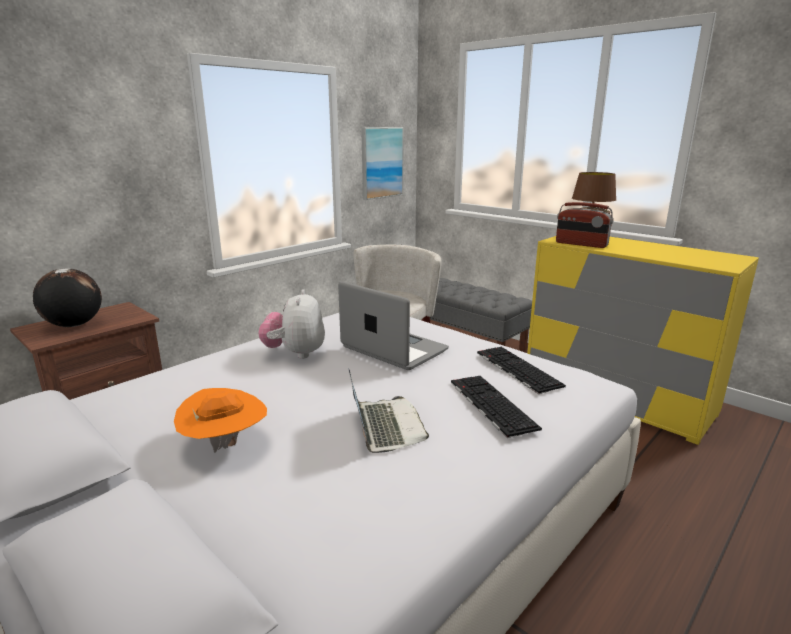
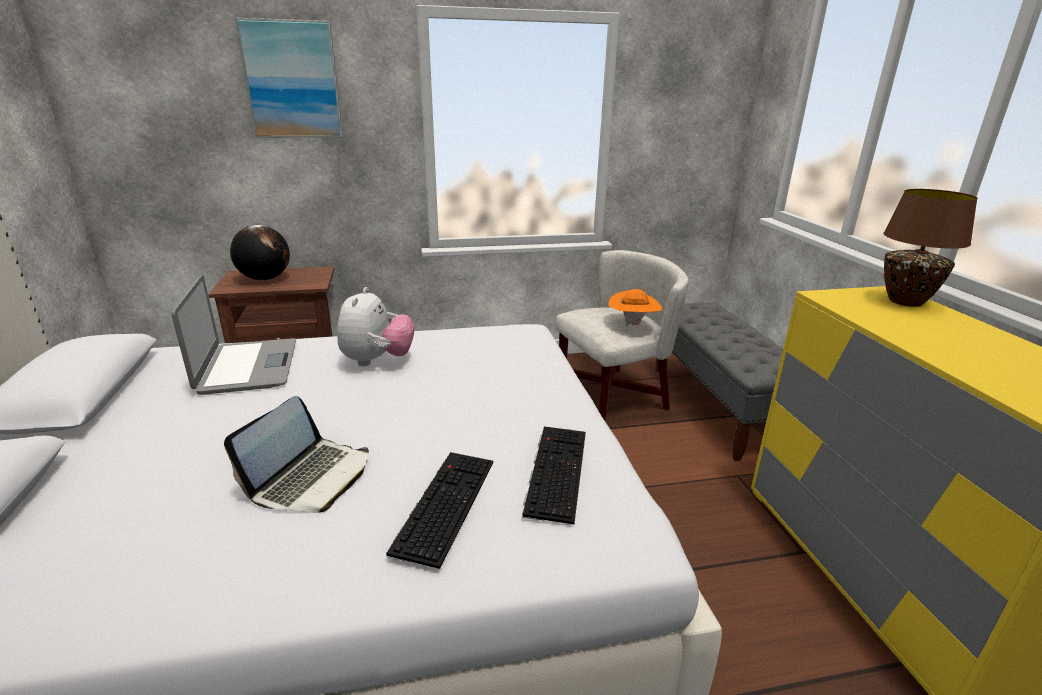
camera: 35 degrees right, 5 degrees up
orange hat [174,388,267,453] -> orange hat moved to [609,289,663,326]
plush toy [258,289,325,359] -> plush toy turned 150 degrees clockwise [337,287,414,366]
laptop [338,281,449,370] -> laptop moved to [171,275,296,395]
picture [361,127,404,200] -> picture moved to [235,18,343,138]
radio [556,202,614,248] -> none

